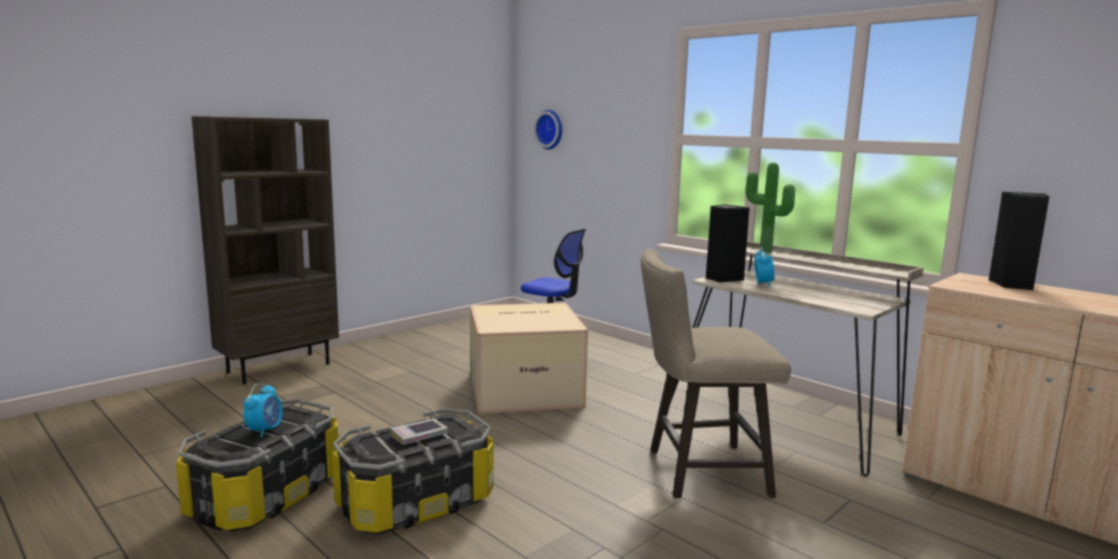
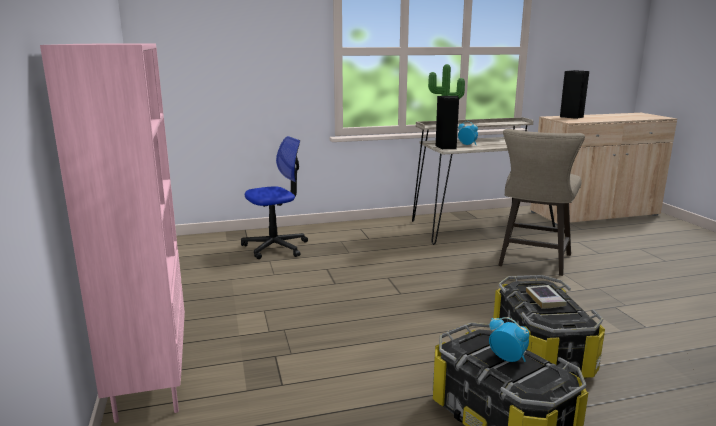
camera: 60 degrees left, 5 degrees up
brown bookcase [192,116,339,384] -> pink bookcase [40,44,185,423]
cardboard box [470,303,588,414] -> none
wall clock [534,110,562,150] -> none

